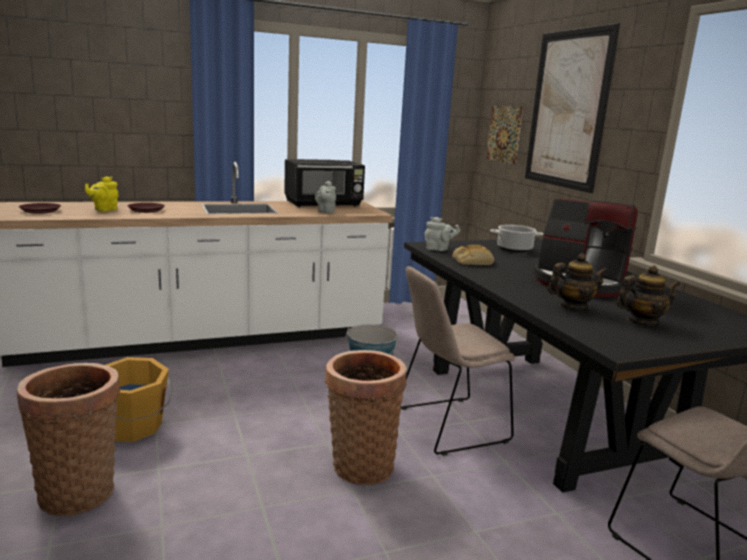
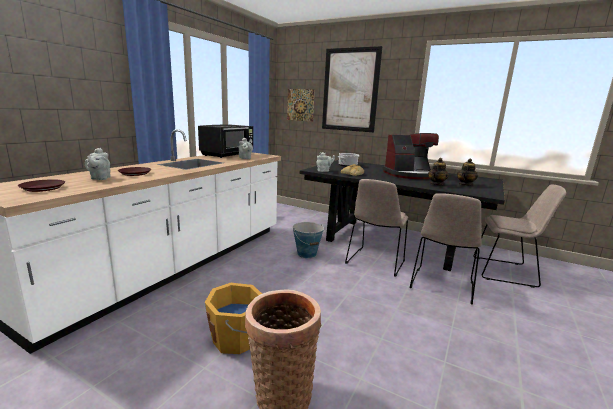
camera: 40 degrees left, 0 degrees up
yellow teapot [85,176,118,212] -> grey teapot [85,148,111,180]
basket [325,350,407,485] -> none
none -> beige chair [410,193,482,305]

